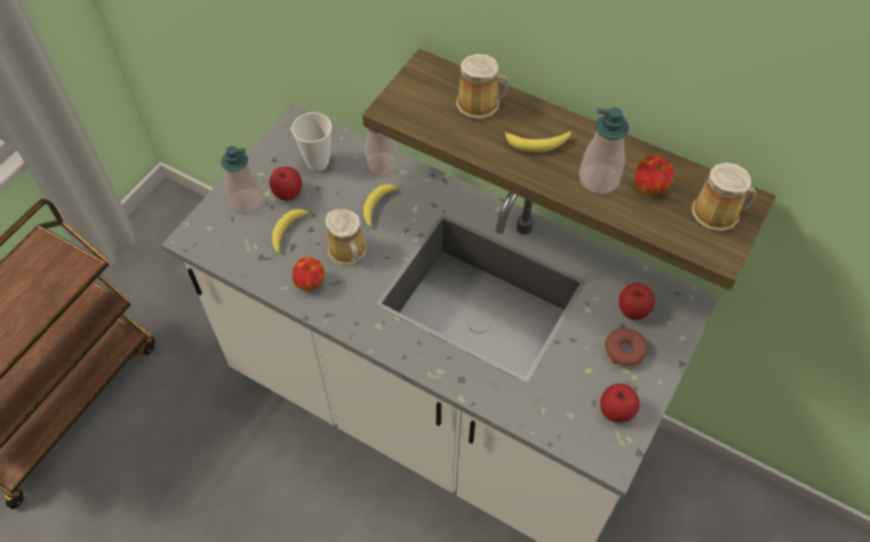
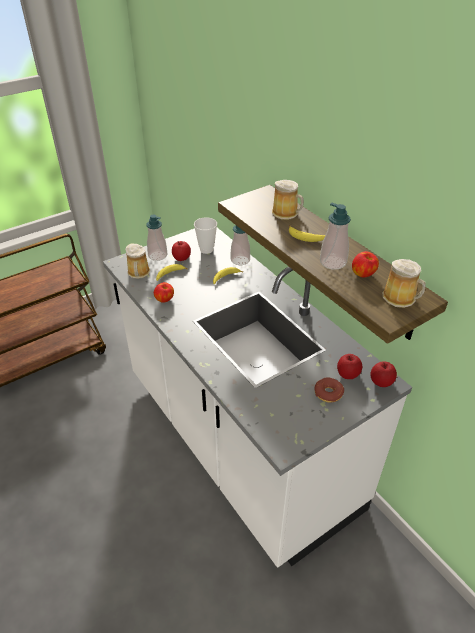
camera: 25 degrees right, 15 degrees down
mug [325,209,367,265] -> mug moved to [125,244,150,279]
apple [600,384,640,423] -> apple moved to [370,361,397,387]

